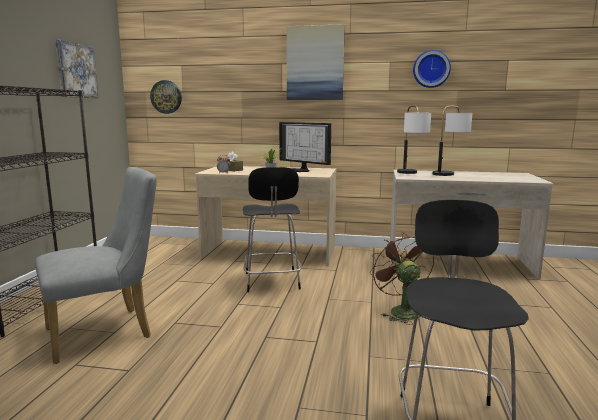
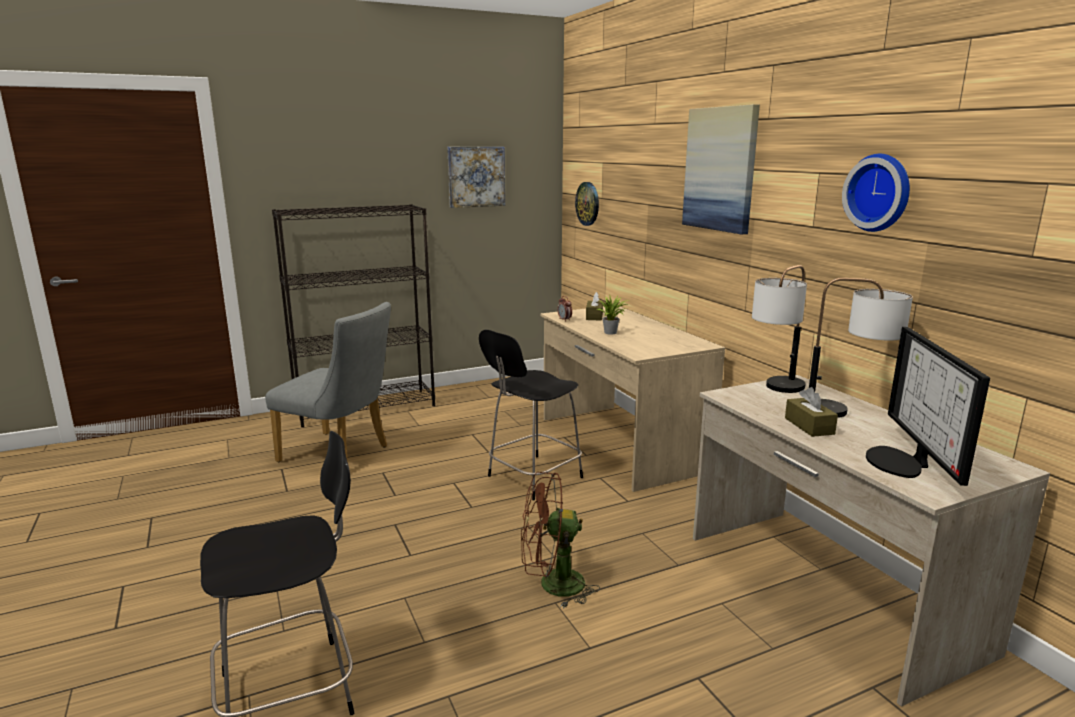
camera: 55 degrees right, 5 degrees up
monitor [279,122,331,172] -> monitor moved to [866,327,990,486]
brown fan [370,232,434,325] -> brown fan turned 135 degrees counterclockwise [521,472,600,608]
none -> brown tissue box [785,387,838,437]

